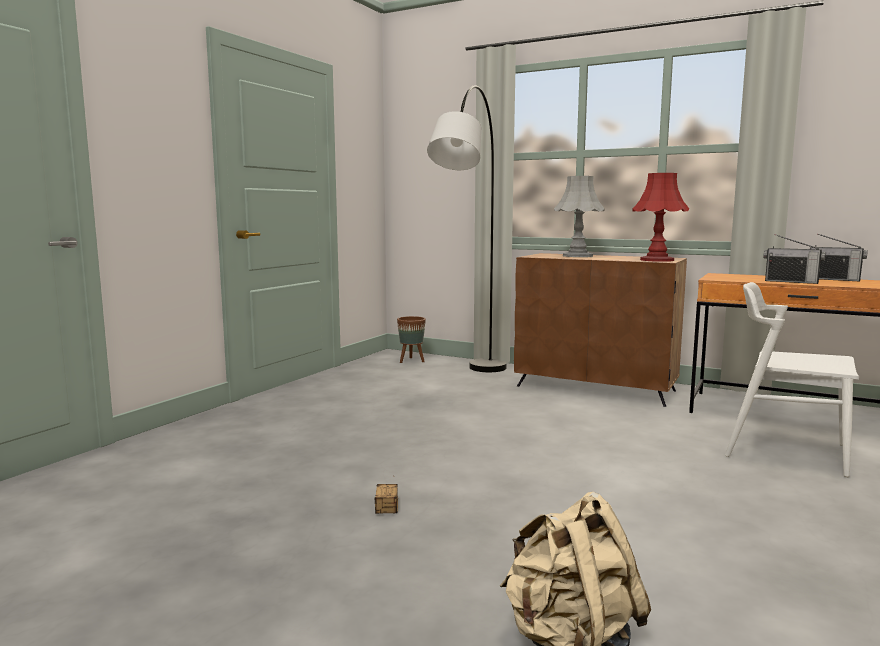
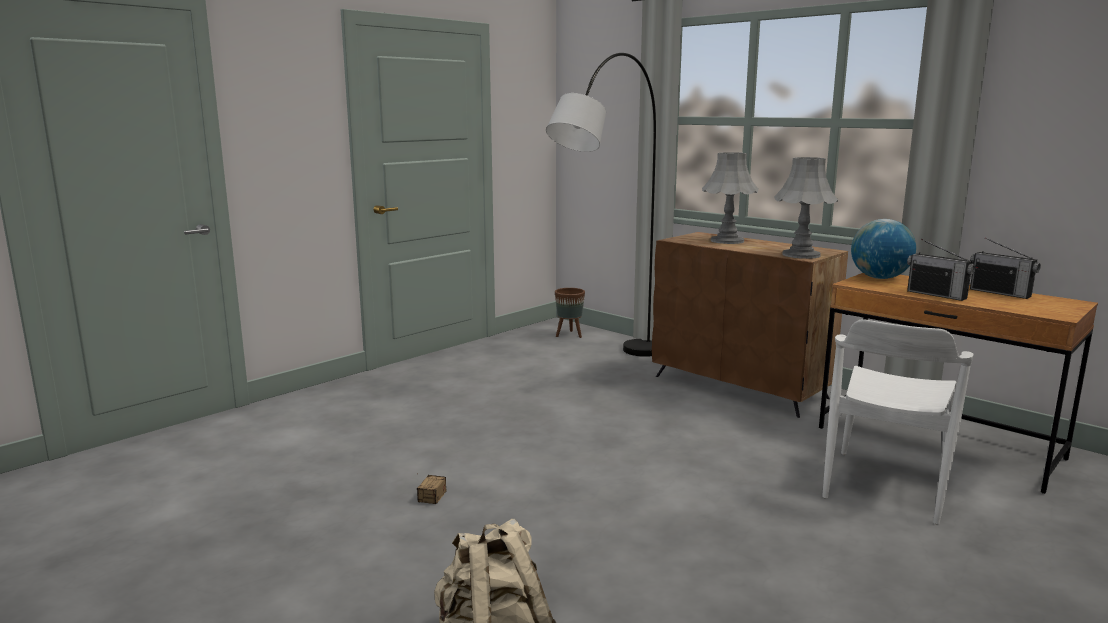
camera: 15 degrees right, 5 degrees up
red table lamp [632,173,690,262] -> grey table lamp [774,157,838,259]
white chair [725,282,859,477] -> white chair turned 105 degrees counterclockwise [822,319,973,525]
none -> globe [851,219,916,279]

